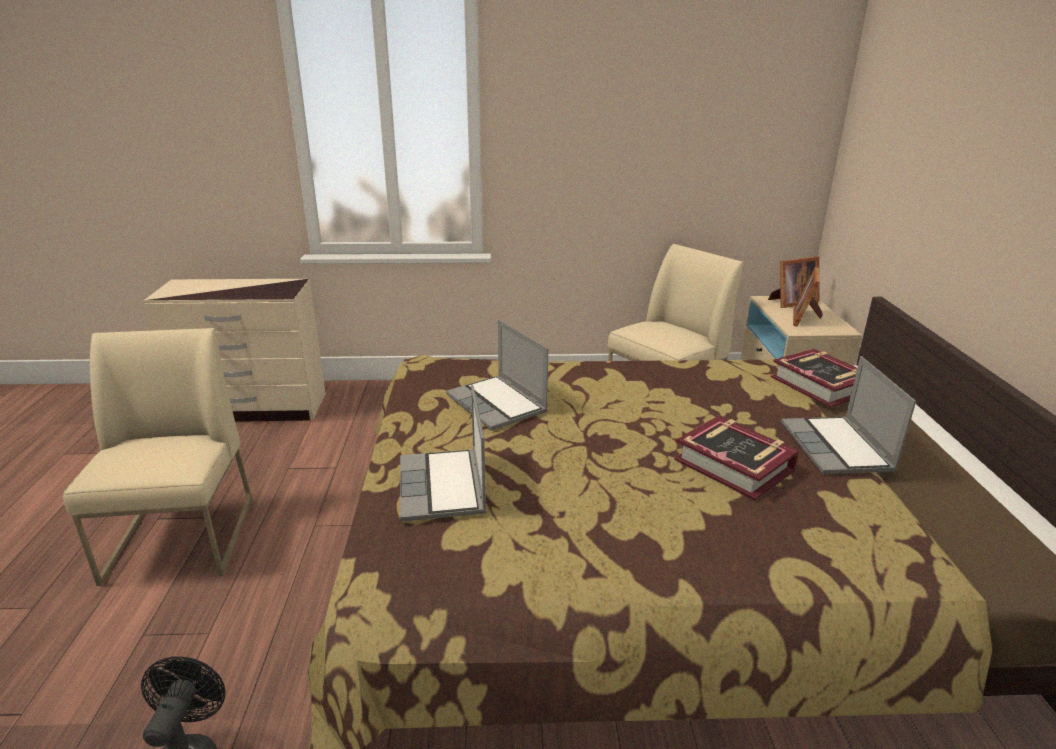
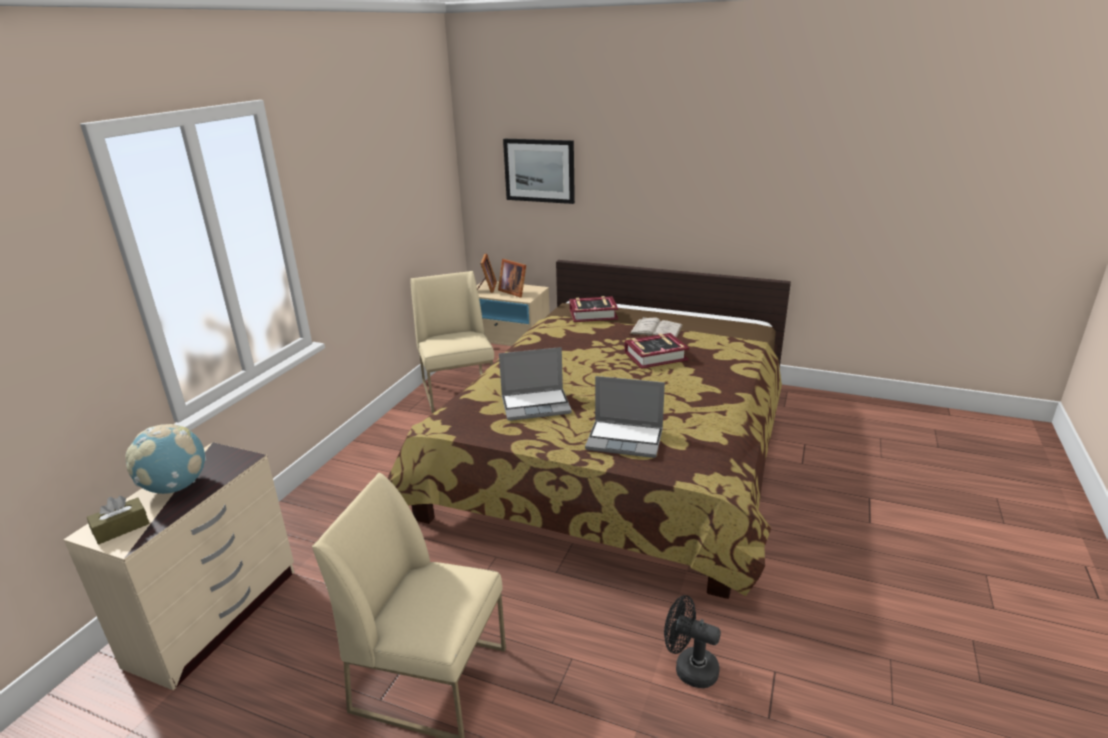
camera: 65 degrees left, 0 degrees up
laptop [781,356,916,474] -> white book [629,317,683,338]
none -> brown tissue box [87,496,150,544]
none -> globe [125,424,206,494]
none -> picture [503,139,575,204]

